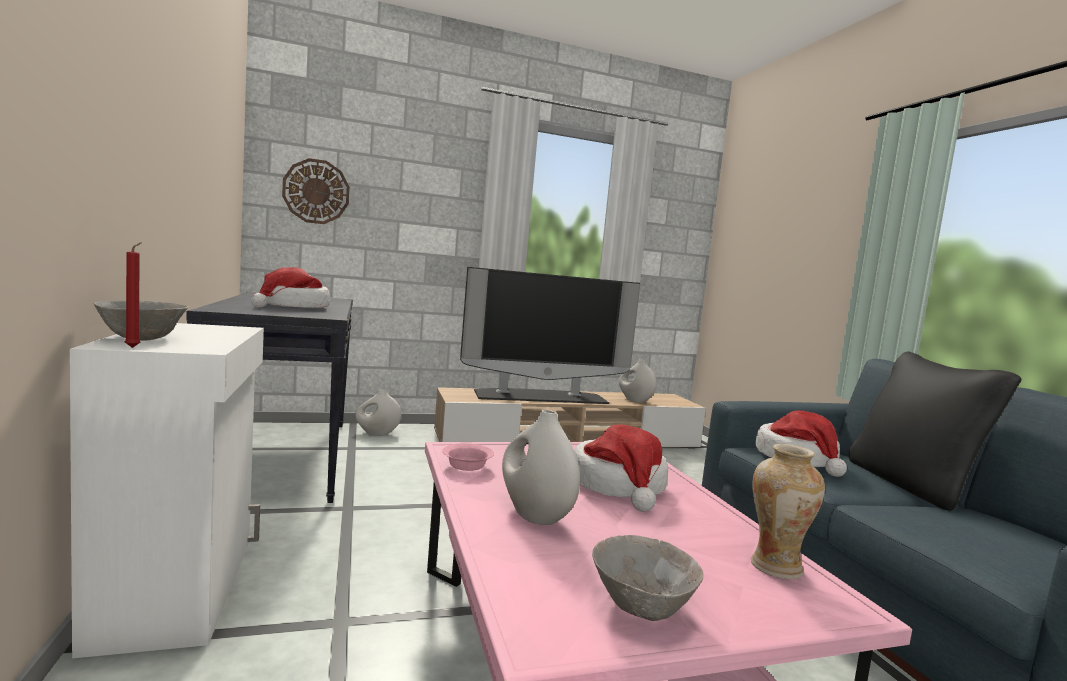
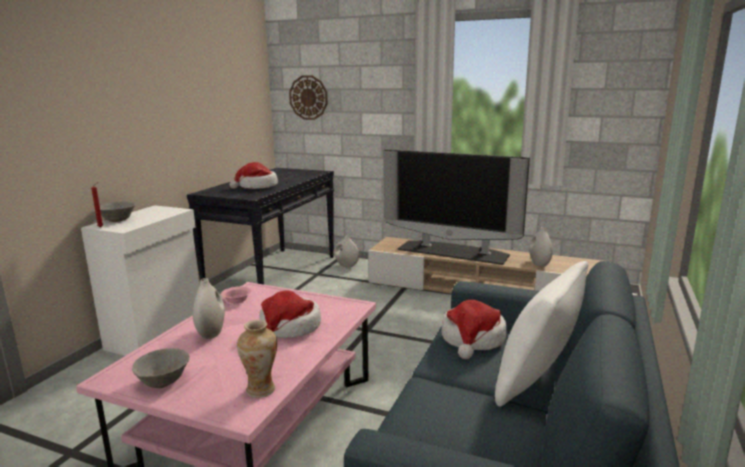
camera: 40 degrees right, 10 degrees up
black pillow [848,352,1021,511] -> white pillow [495,261,589,407]

